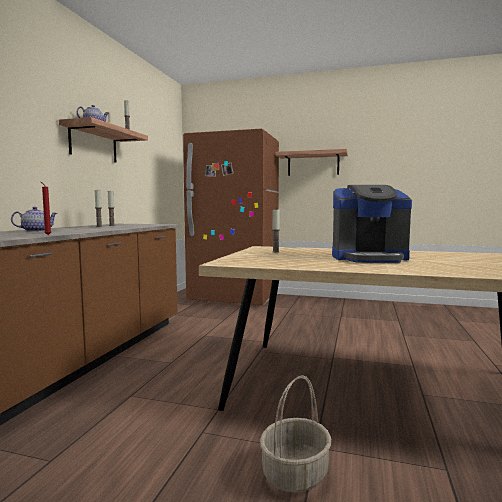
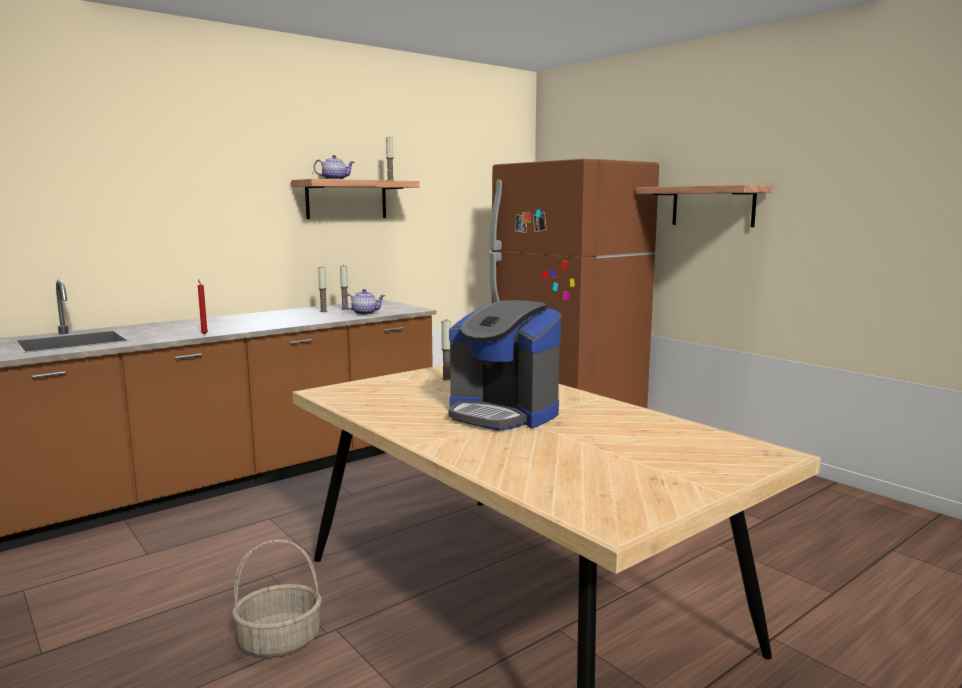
camera: 35 degrees right, 5 degrees up
teapot [11,207,58,232] -> teapot moved to [343,289,385,315]

